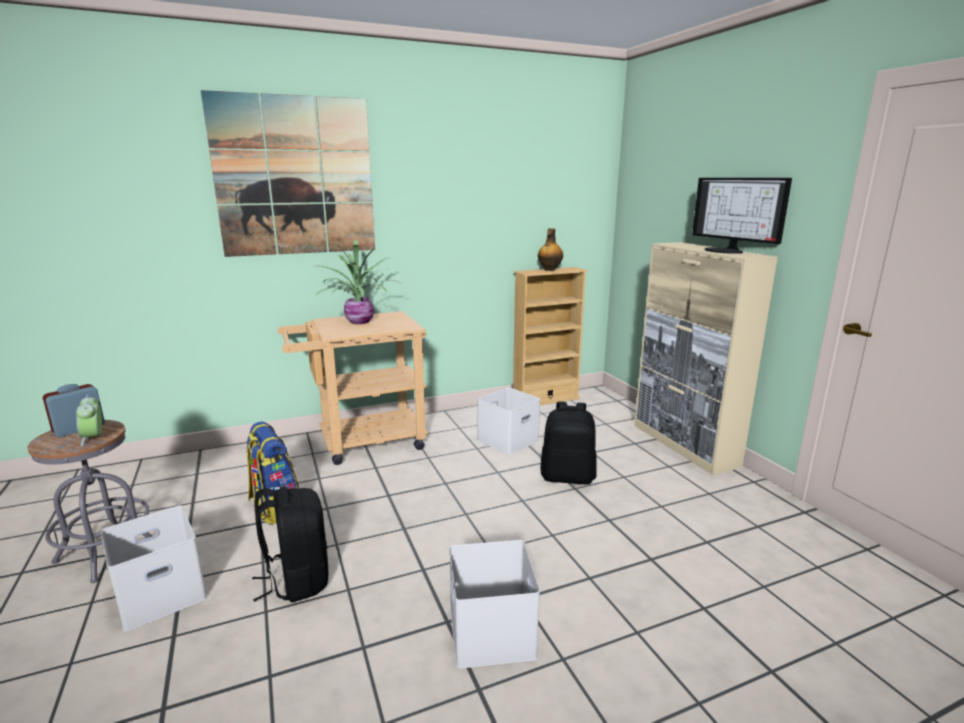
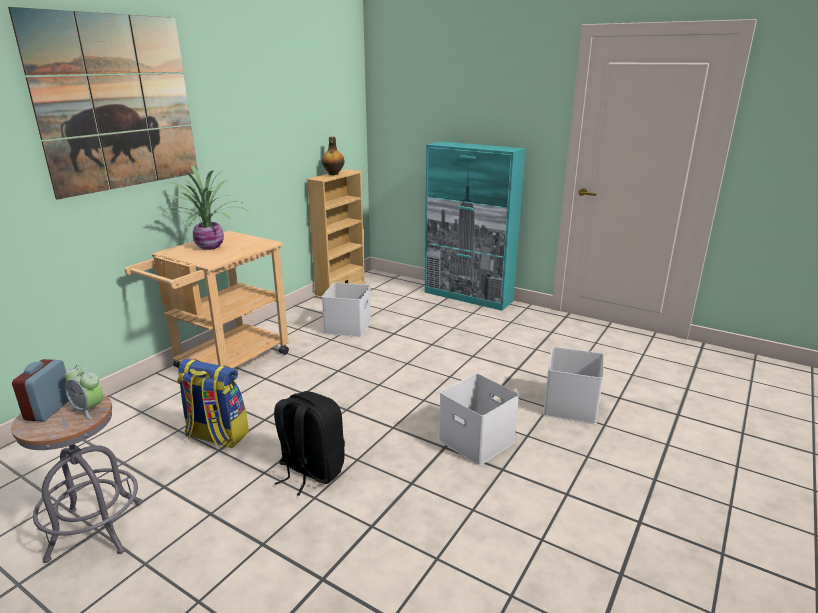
camera: 35 degrees left, 5 degrees up
white storage box [101,505,207,632] -> white storage box moved to [543,347,604,424]
black backpack [540,401,597,485] -> none
beige cabinet [634,242,778,475] -> turquoise cabinet [425,141,526,311]
monitor [692,178,792,254] -> none

